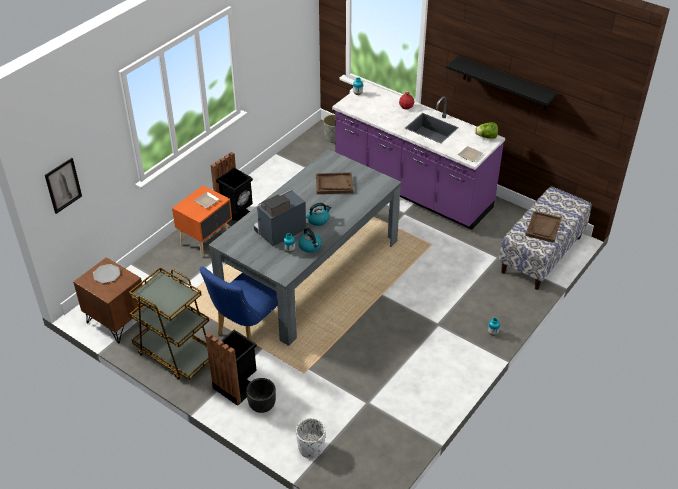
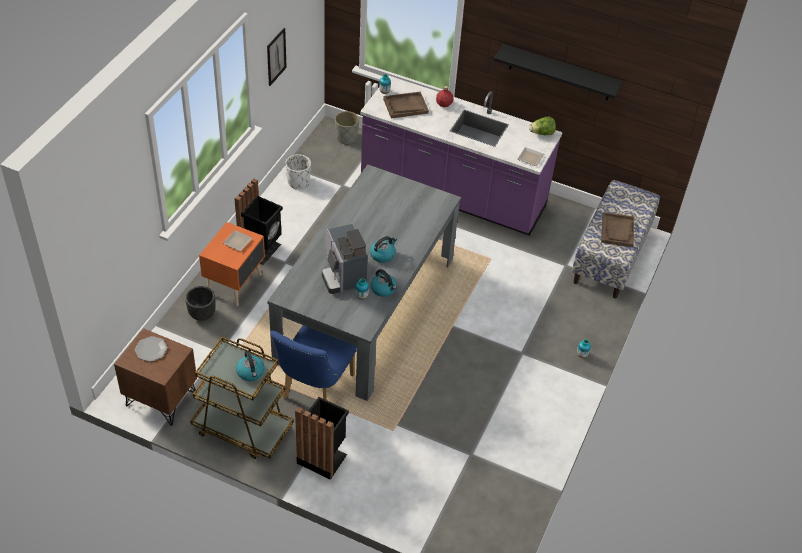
camera: 15 degrees left, 5 degrees up
picture [45,158,82,214] -> picture moved to [267,28,287,86]
black planter [246,378,276,413] -> black planter moved to [185,286,216,321]
coffee machine [254,189,306,246] -> coffee machine turned 60 degrees counterclockwise [322,224,368,294]
white planter [296,418,326,458] -> white planter moved to [285,154,311,189]
brown tray [316,172,353,194] -> brown tray moved to [383,91,429,119]
none -> kettle [236,351,265,381]

